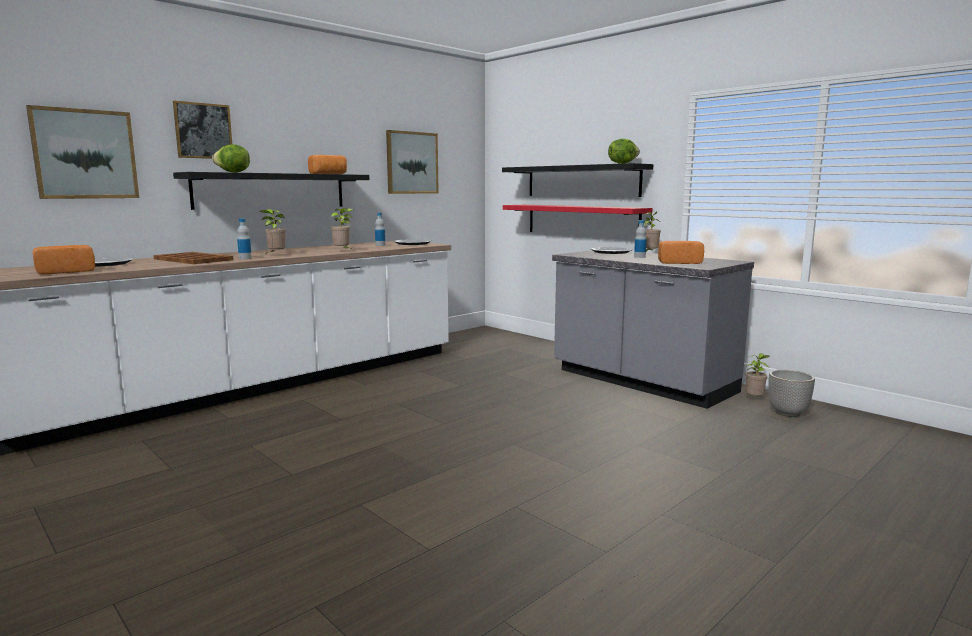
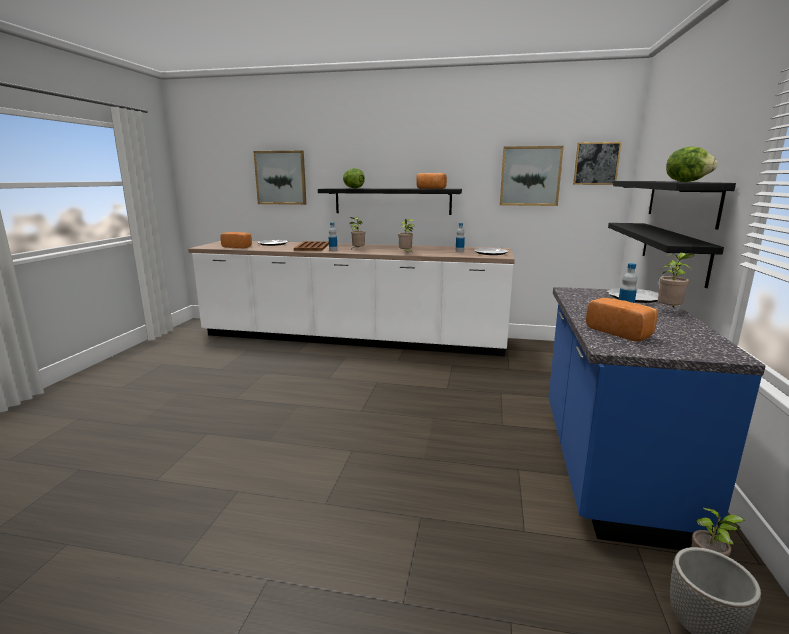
camera: 55 degrees right, 5 degrees up
picture [173,101,232,159] -> picture moved to [573,142,622,185]
red shelf [503,205,652,232] -> black shelf [608,223,724,288]
grey counter [552,250,754,409] -> blue counter [548,287,766,550]

